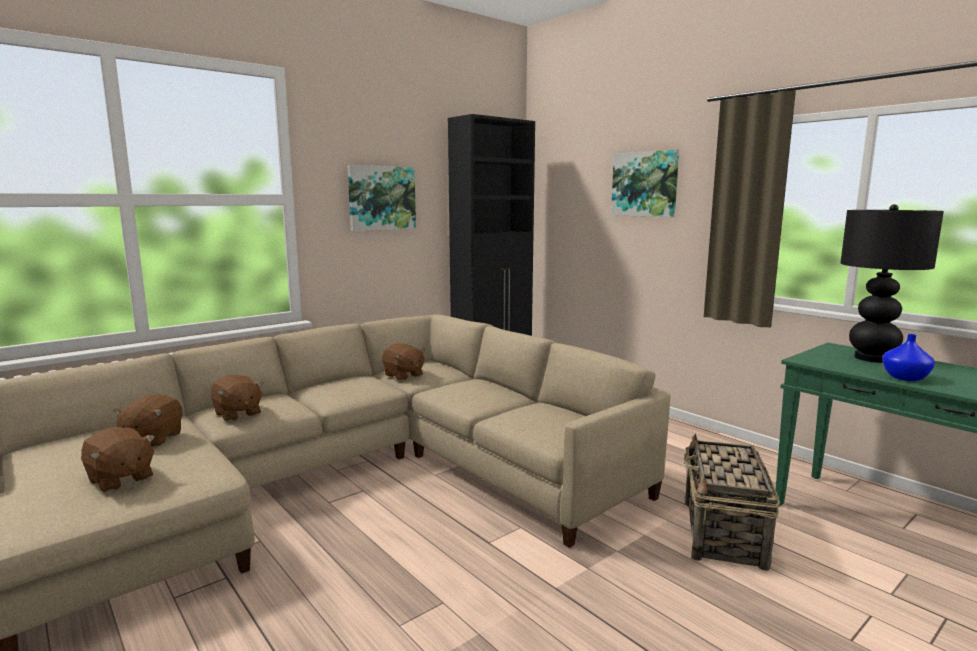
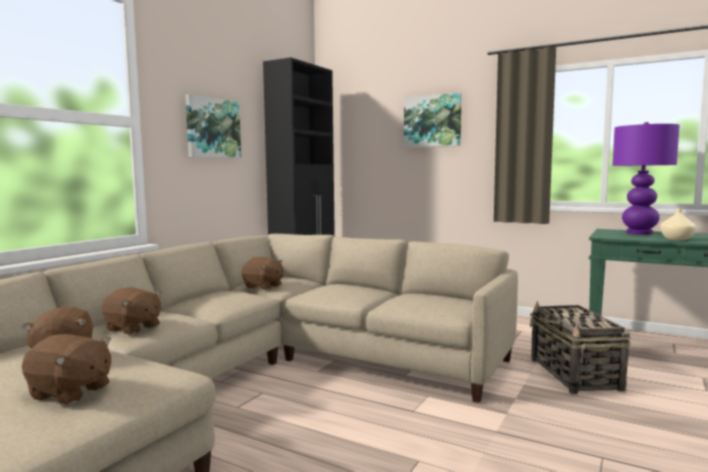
camera: 20 degrees left, 5 degrees down
black table lamp [840,204,944,363] -> purple table lamp [612,122,680,235]
blue vase [882,334,935,381] -> beige vase [660,208,696,241]

